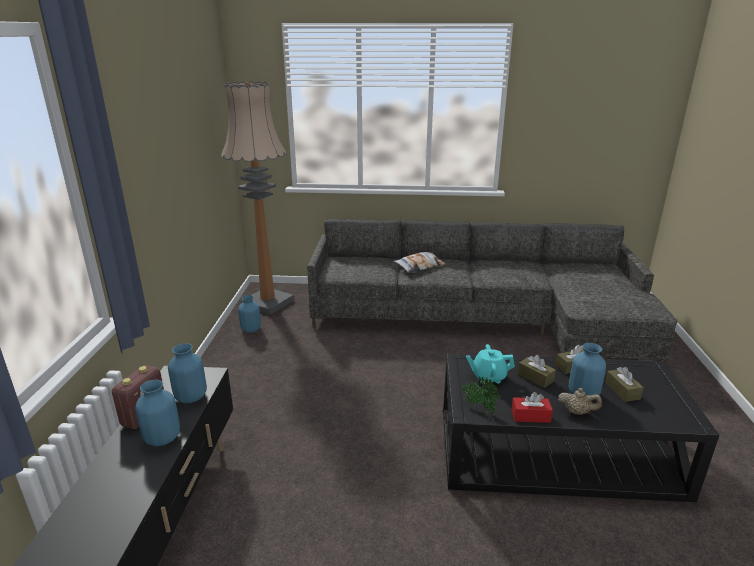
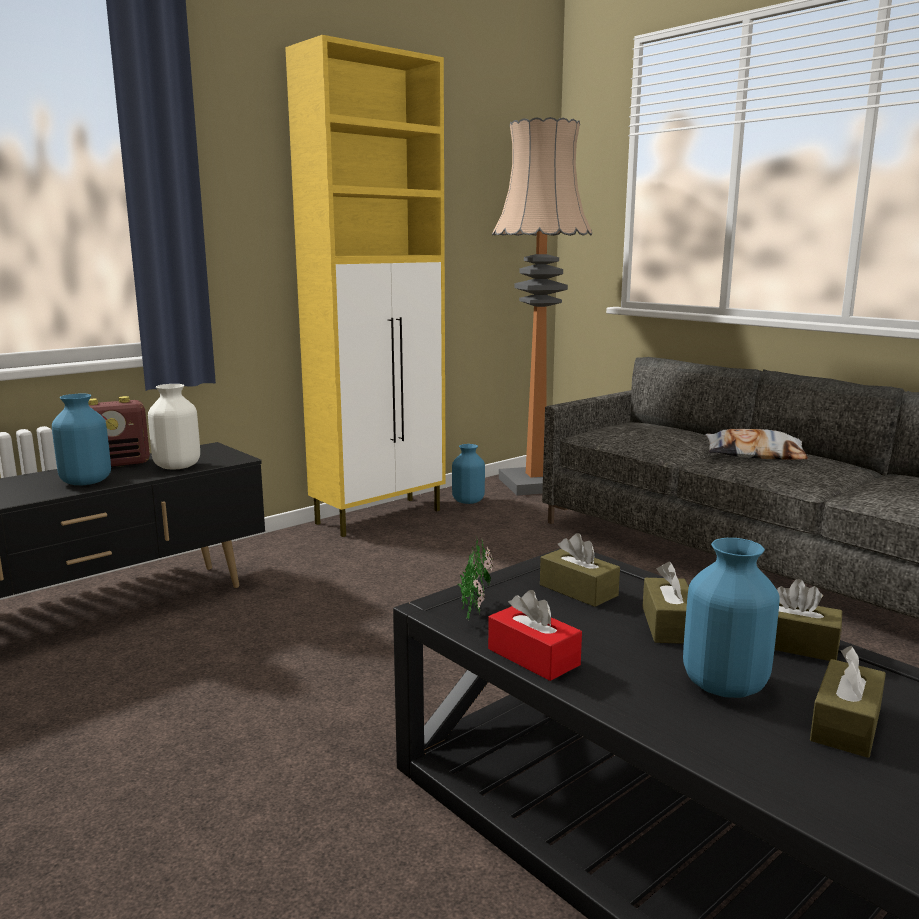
camera: 45 degrees right, 10 degrees down
blue vase [168,343,207,403] -> white vase [148,384,200,470]
turquoise teapot [466,344,515,383] -> brown tissue box [540,533,620,607]
beige teapot [558,388,602,415] -> none
none -> yellow cabinet [285,35,446,537]

